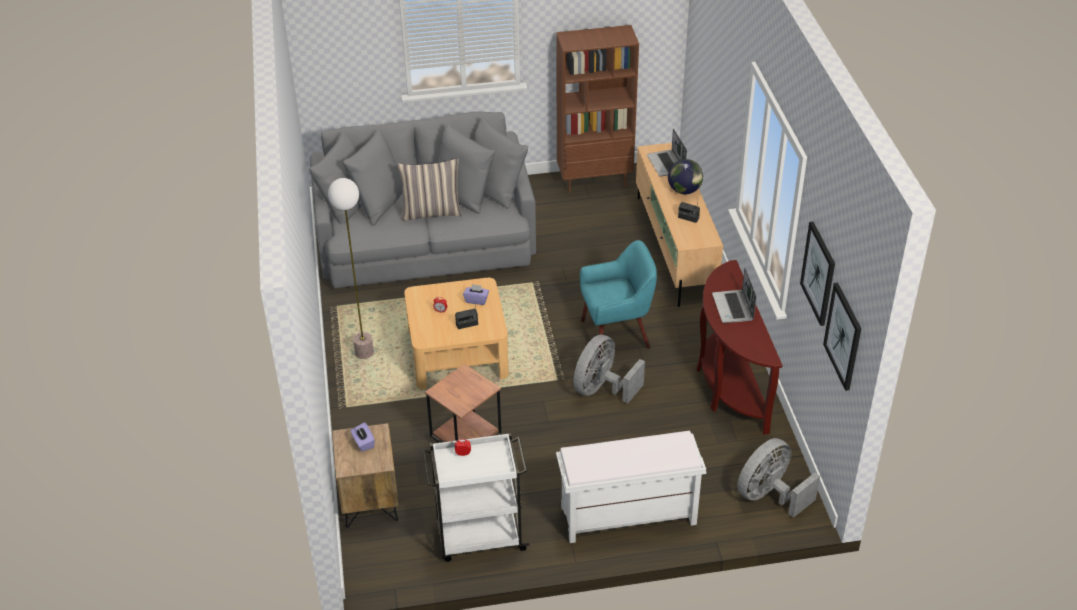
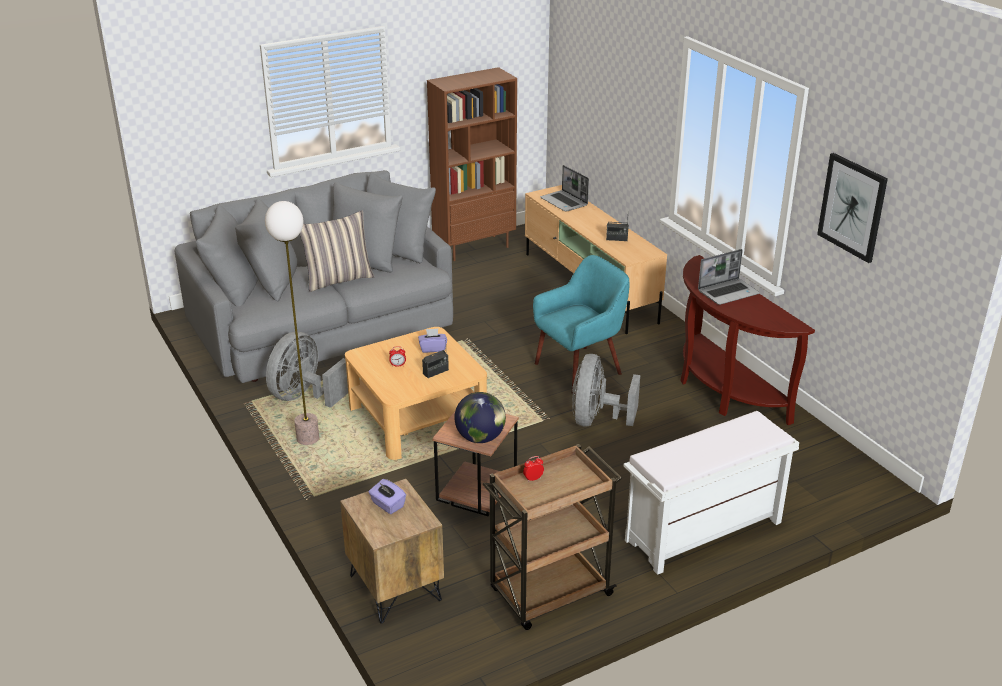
camera: 20 degrees left, 10 degrees down
white cart [422,433,529,562] -> brown cart [483,444,622,630]
globe [668,159,703,194] -> globe moved to [454,392,506,443]
laptop [712,268,756,323] -> laptop turned 90 degrees counterclockwise [698,249,760,305]
grey fan [737,438,820,518] -> grey fan moved to [266,332,348,408]
picture [823,283,861,391] -> none

